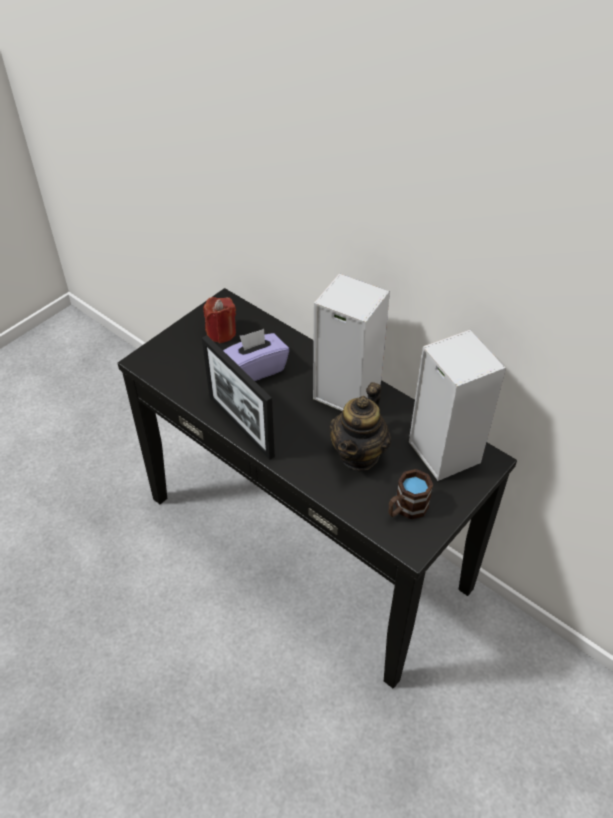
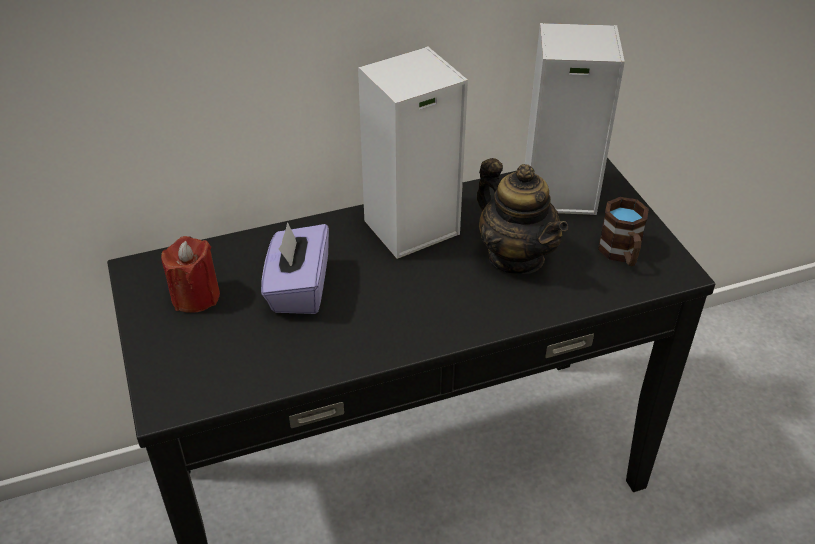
camera: 60 degrees left, 5 degrees down
picture frame [202,335,275,460] -> none

